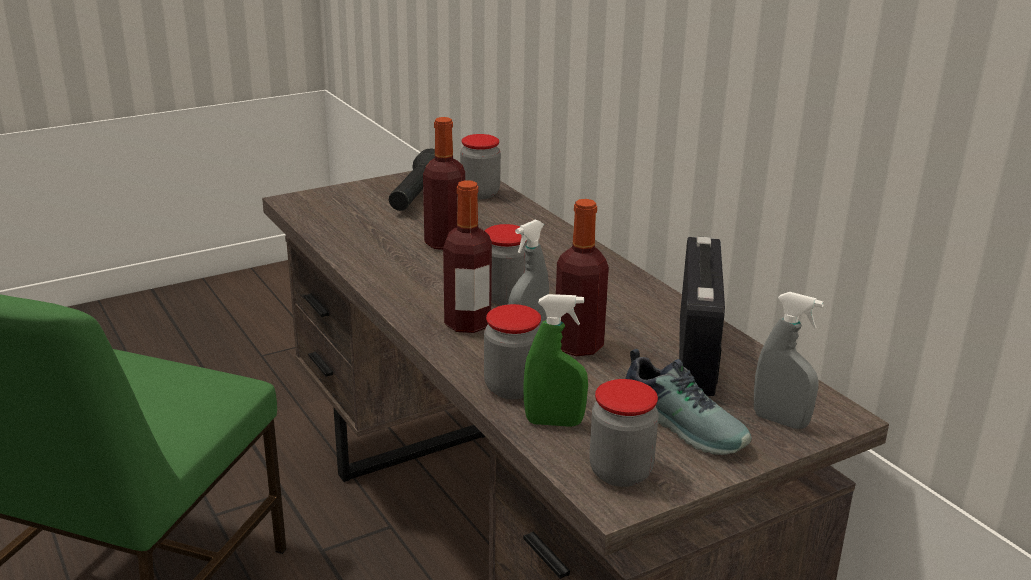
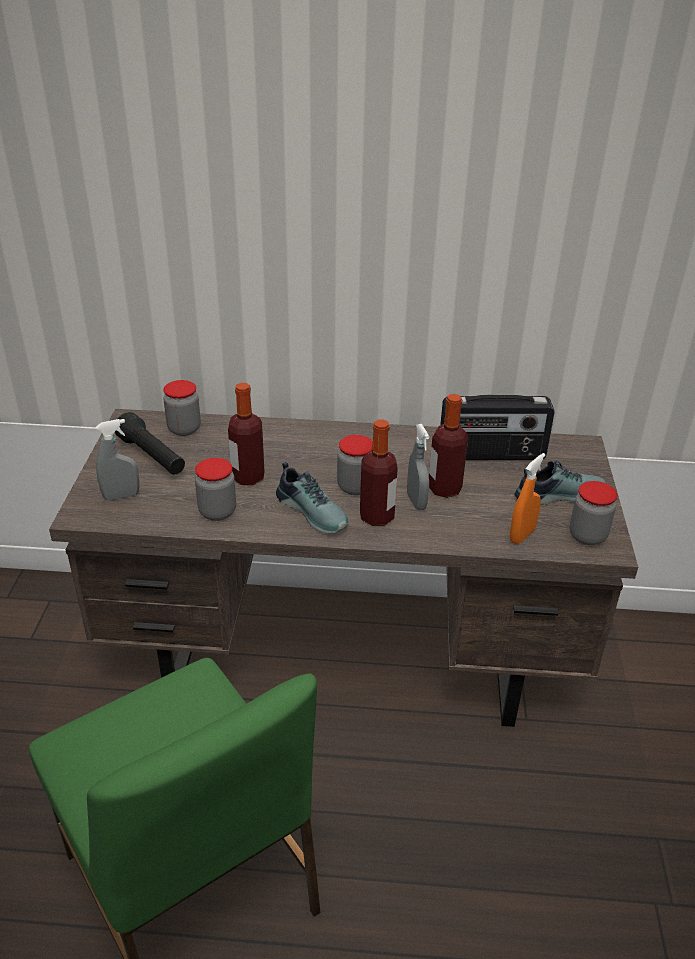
camera: 55 degrees left, 10 degrees up
jar [484,304,541,399] -> jar moved to [195,458,236,521]
green spray bottle [524,294,588,427] -> orange spray bottle [510,453,546,544]
radio [679,236,725,396] -> radio turned 135 degrees clockwise [440,395,555,460]
grey spray bottle [754,292,824,429] -> grey spray bottle moved to [96,419,139,501]
none -> shoe [276,462,349,534]

